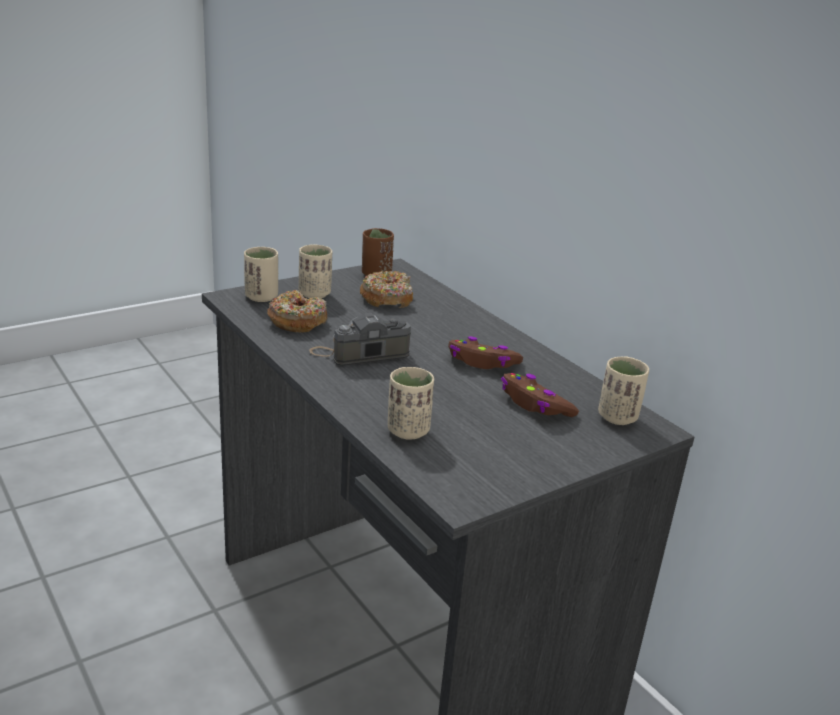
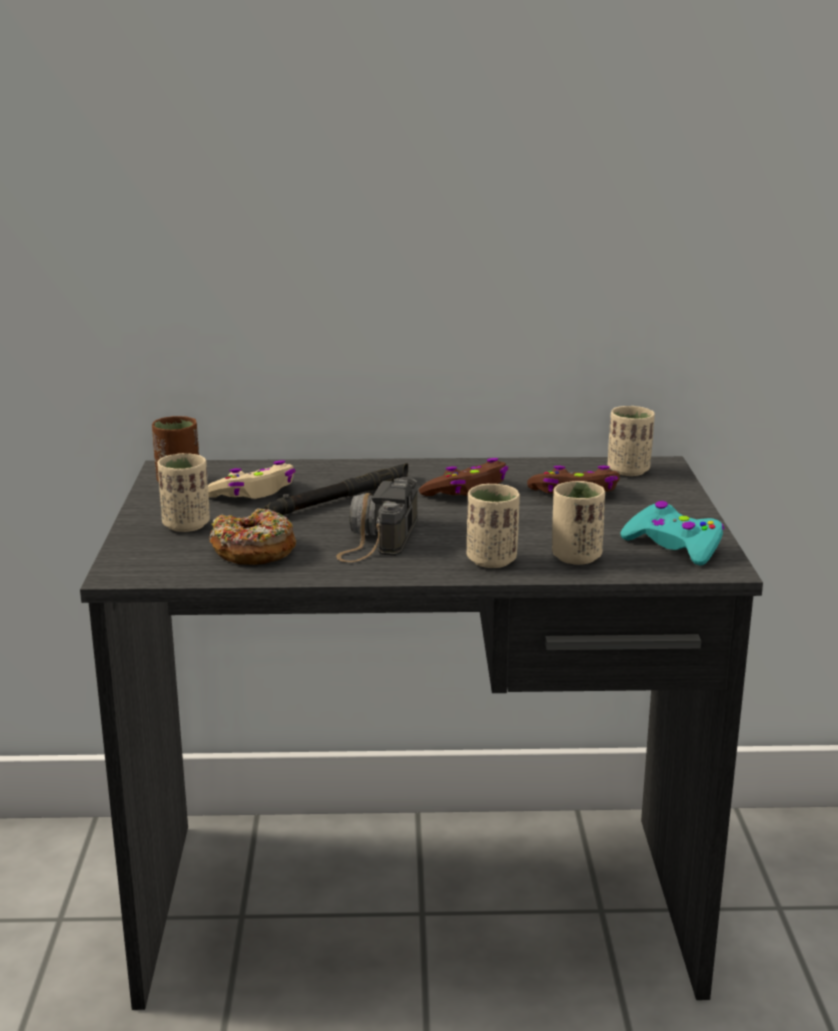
camera: 55 degrees left, 5 degrees down
beige cup [244,247,278,302] -> beige cup moved to [467,484,520,568]
donut [360,271,413,308] -> beige game controller [208,460,295,499]
none -> black flashlight [264,463,408,515]
none -> turquoise game controller [620,501,725,565]

